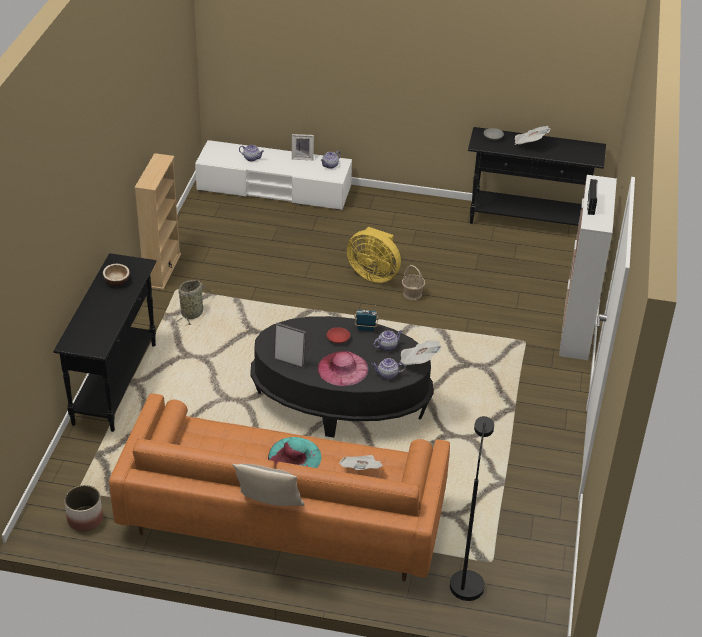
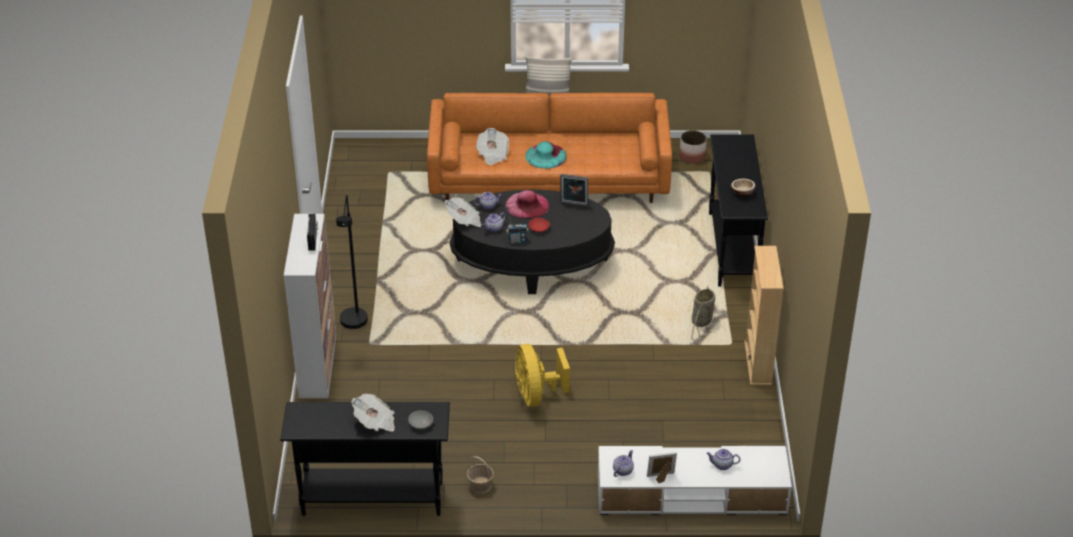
camera: 170 degrees right, 0 degrees up
yellow fan [347,227,401,283] -> yellow fan turned 120 degrees counterclockwise [515,344,570,407]
basket [402,265,425,300] -> basket moved to [467,456,494,494]
black floor lamp [450,416,494,601] -> black floor lamp moved to [336,195,368,329]

